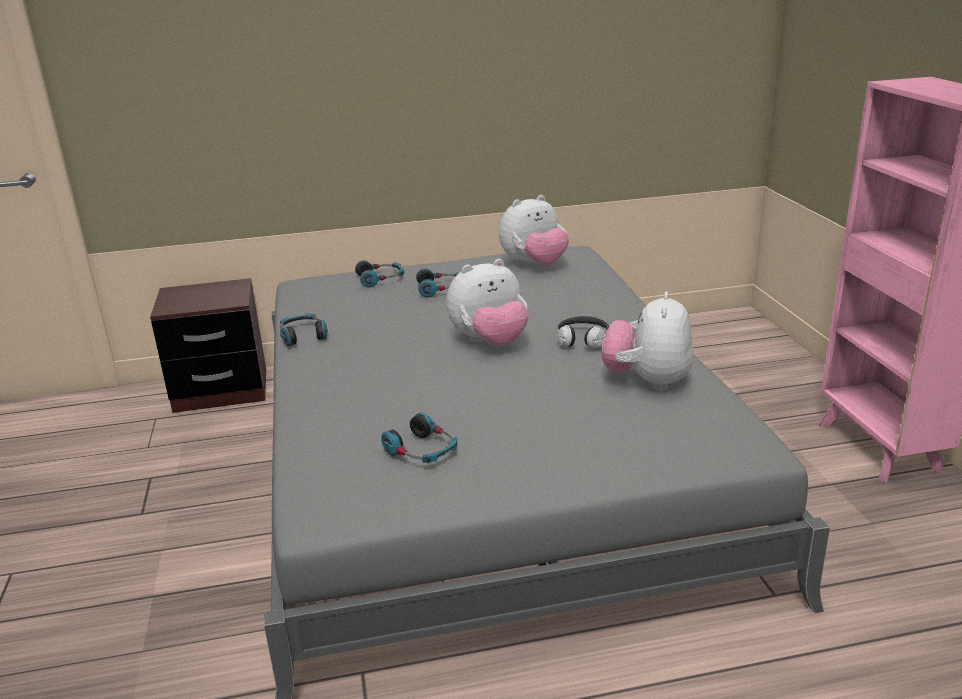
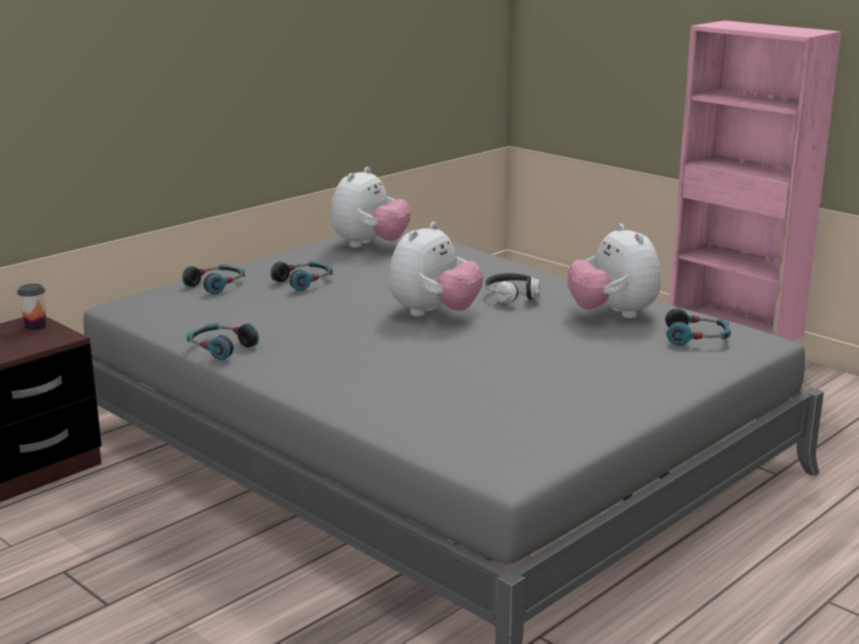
camera: 35 degrees left, 5 degrees down
headphones [381,413,457,463] -> headphones moved to [665,308,731,346]
none -> cup [17,284,46,330]

